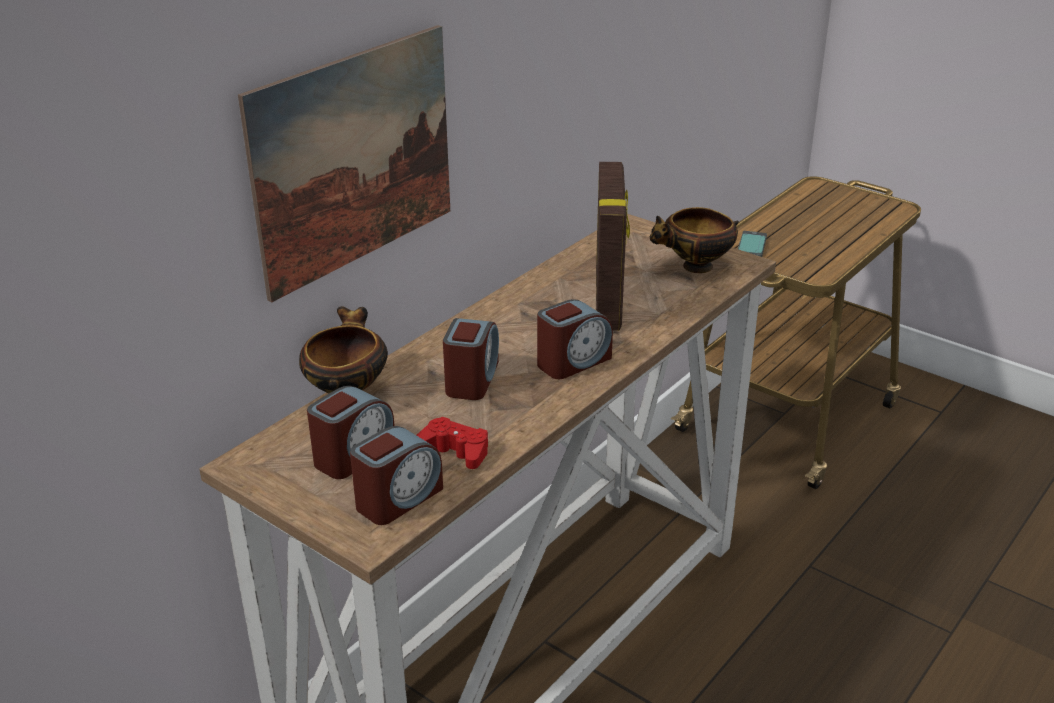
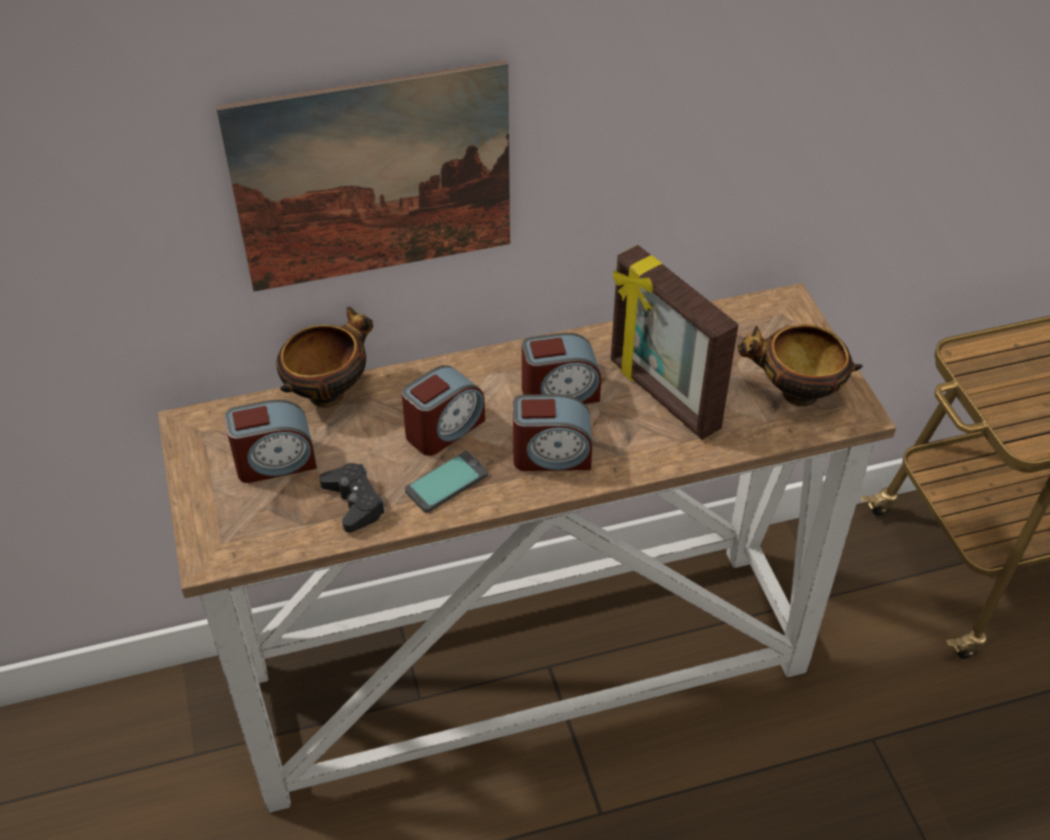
camera: 35 degrees right, 15 degrees up
alarm clock [350,426,443,525] -> alarm clock moved to [522,333,601,404]
red game controller [417,417,488,469] -> black game controller [319,463,386,533]
picture frame [596,162,630,331] -> picture frame turned 105 degrees clockwise [611,245,738,440]
phone [738,231,767,257] -> phone moved to [405,451,488,513]

